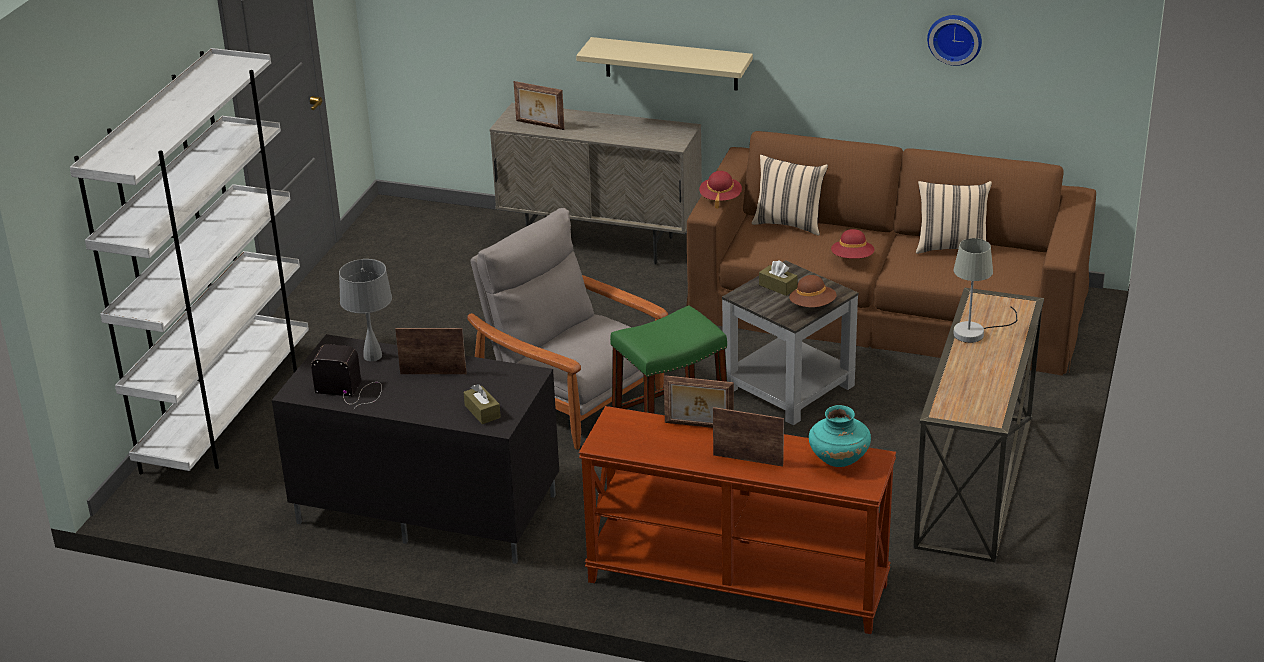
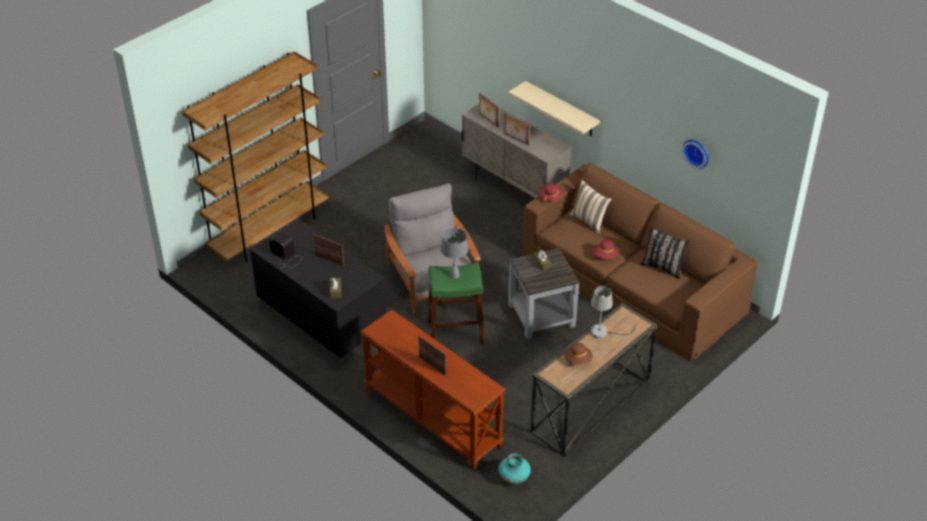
camera: 25 degrees right, 10 degrees up
white bookcase [70,48,309,474] -> brown bookcase [182,51,329,262]
grey table lamp [339,259,392,361] -> grey table lamp moved to [441,228,468,279]
picture frame [664,375,734,428] -> picture frame moved to [504,113,530,146]
brown hat [789,275,837,307] -> brown hat moved to [564,343,593,365]
turquoise vase [809,405,871,467] -> turquoise vase moved to [498,454,531,484]
beige pillow [916,181,992,254] -> black pillow [641,227,689,279]

